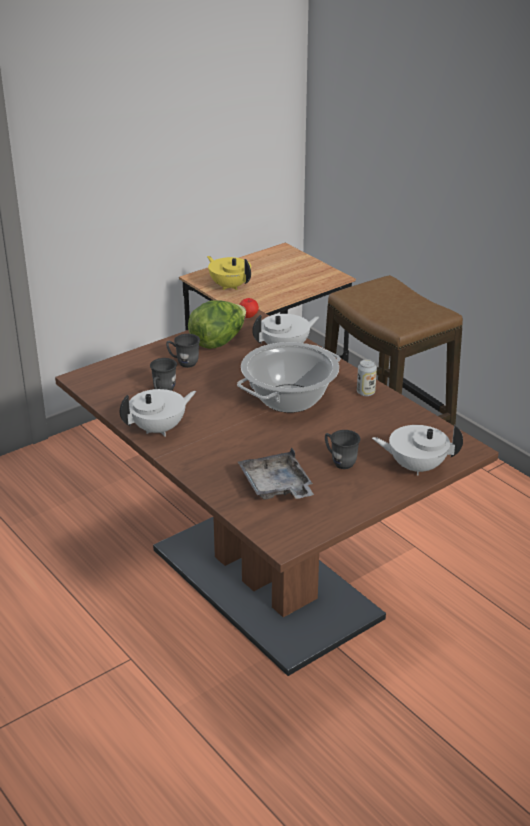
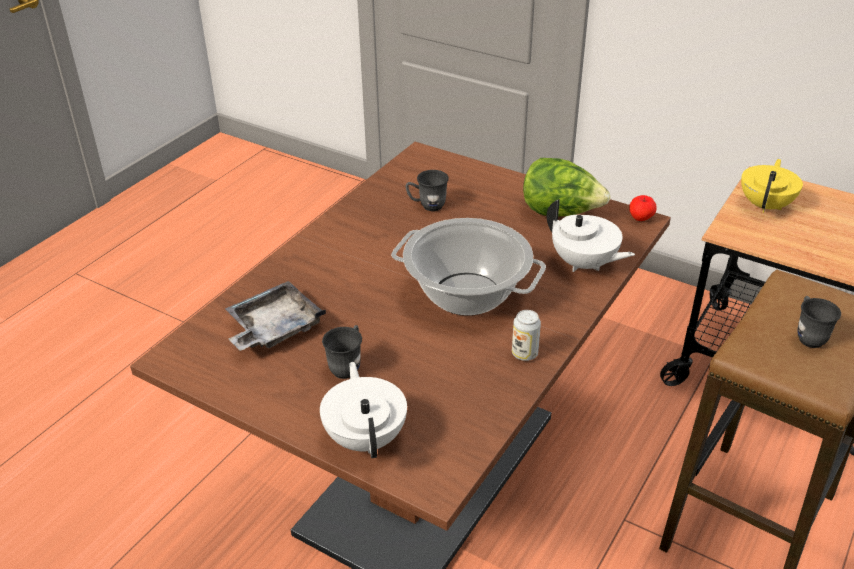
camera: 70 degrees right, 5 degrees up
white teapot [120,389,196,437] -> none
grey mug [166,334,200,368] -> grey mug moved to [797,296,841,348]

